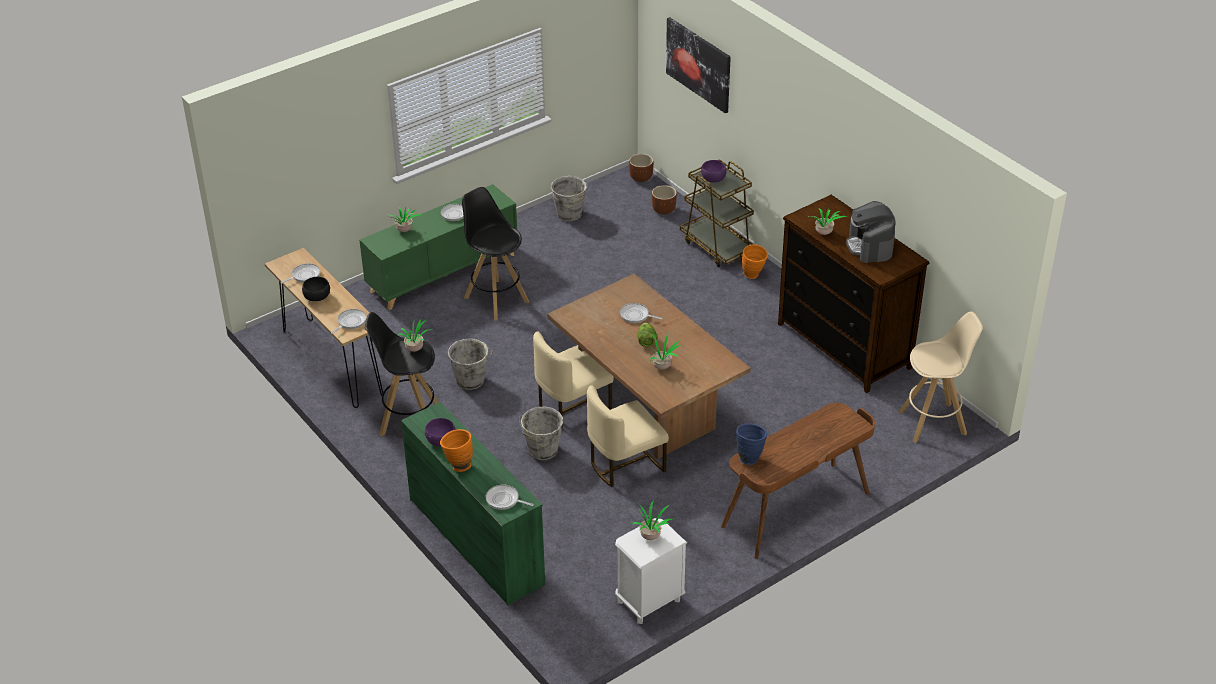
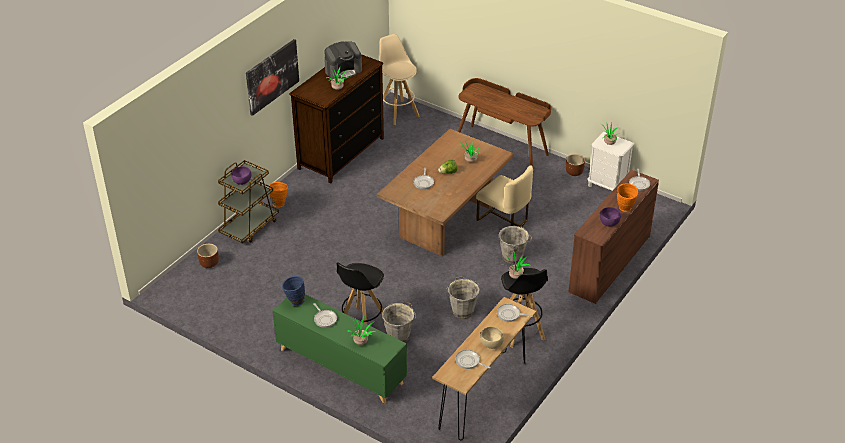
camera: 110 degrees left, 0 degrees up
black bowl [302,277,330,301] -> beige bowl [480,326,504,349]
green dresser [401,402,545,605] -> brown dresser [568,170,659,304]
beige chair [533,331,614,428] -> none
grey bucket [551,176,588,221] -> grey bucket moved to [382,302,416,343]
brown planter [629,154,653,182] -> brown planter moved to [566,154,585,176]
picture [666,17,731,113] -> picture moved to [246,39,299,116]
blue vase [736,423,767,465] -> blue vase moved to [282,276,305,306]

